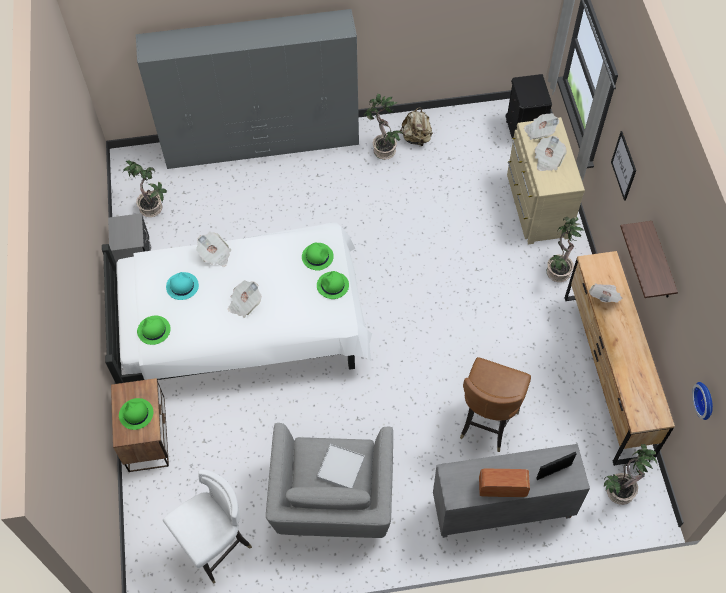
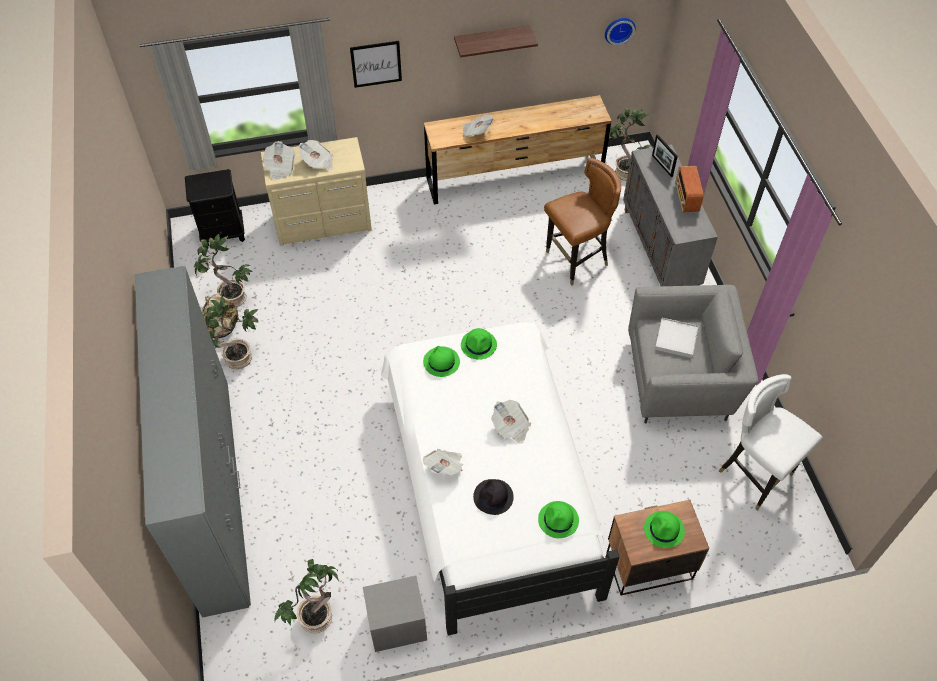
camera: 95 degrees left, 5 degrees down
turquoise hat [166,272,199,300] -> black hat [473,479,514,515]
brown chair [460,357,531,452] -> brown chair turned 45 degrees counterclockwise [544,158,621,286]
potted plant [547,217,584,282] -> potted plant moved to [194,234,253,307]

